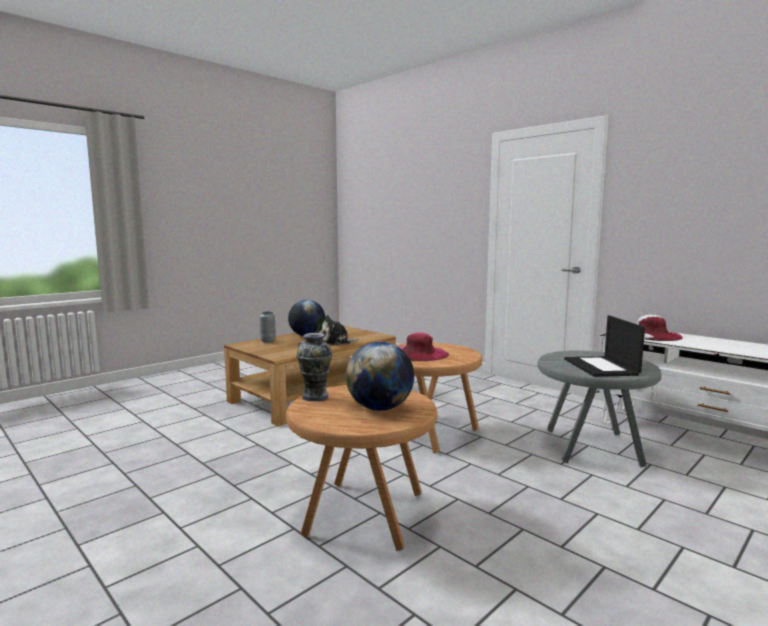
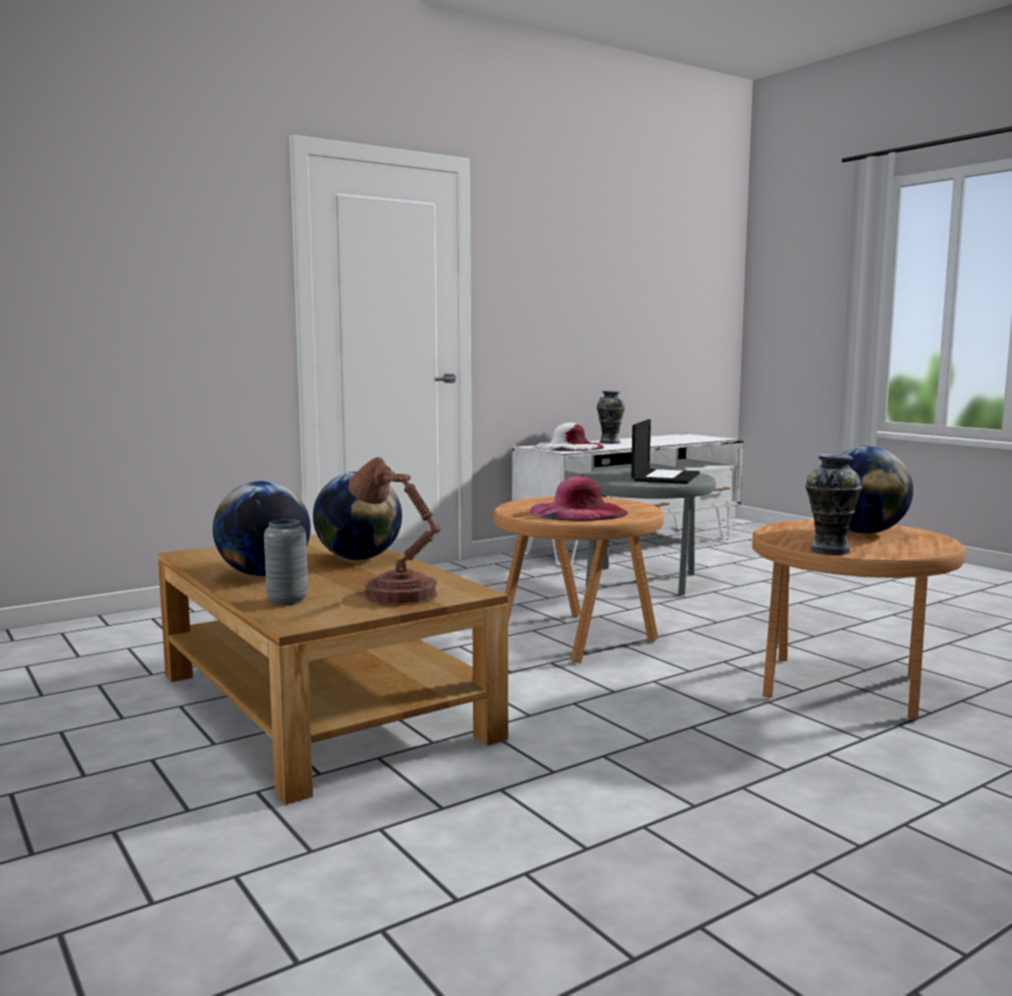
camera: 80 degrees left, 0 degrees up
plush toy [321,315,359,345] -> globe [313,472,402,560]
laptop [564,315,645,377] -> laptop turned 75 degrees counterclockwise [631,419,700,484]
none -> brown table lamp [349,457,441,606]
none -> vase [597,391,625,444]

